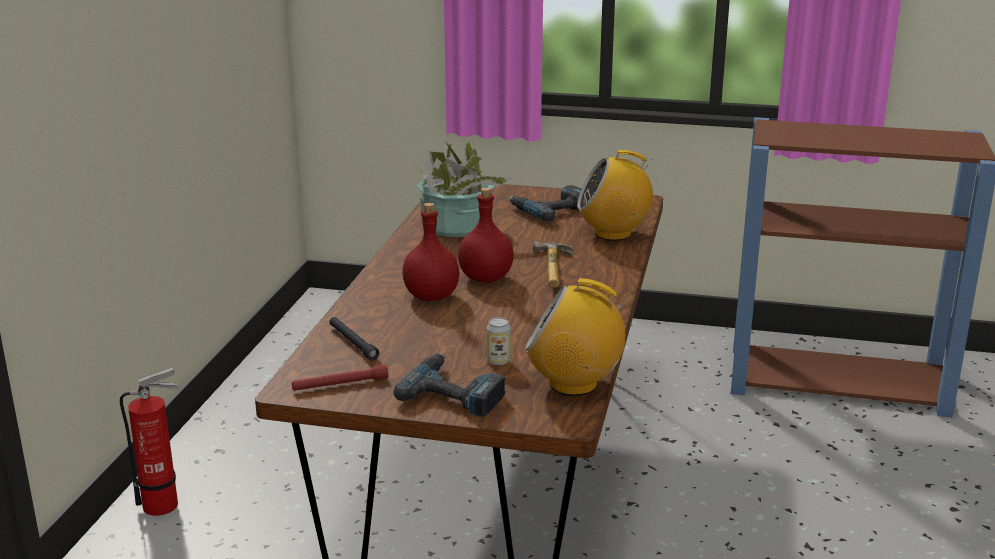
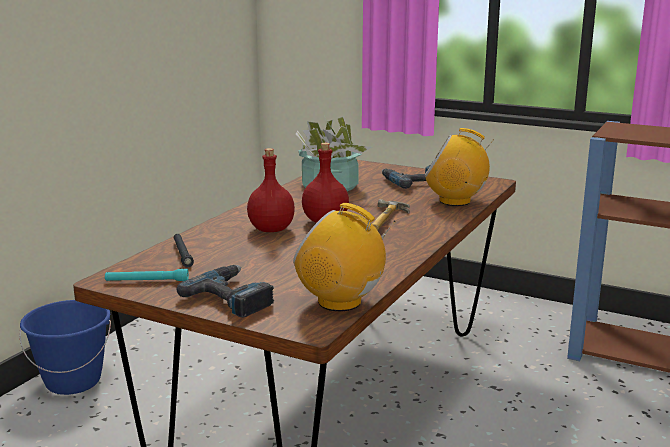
camera: 15 degrees right, 5 degrees down
fire extinguisher [120,367,181,516] -> blue bucket [19,300,111,395]
red flashlight [292,364,388,391] -> turquoise flashlight [105,269,189,281]
can [487,317,511,365] -> none

